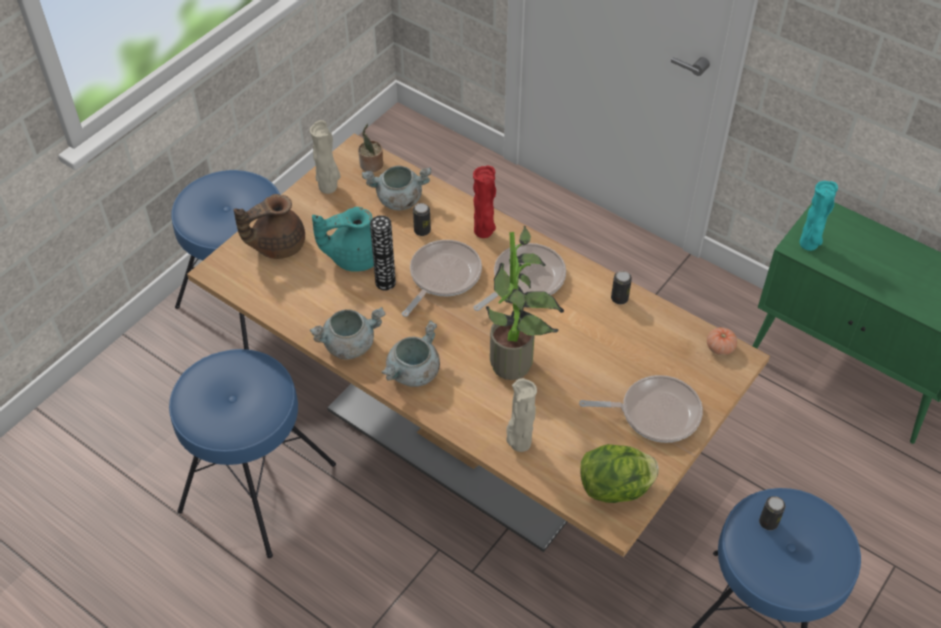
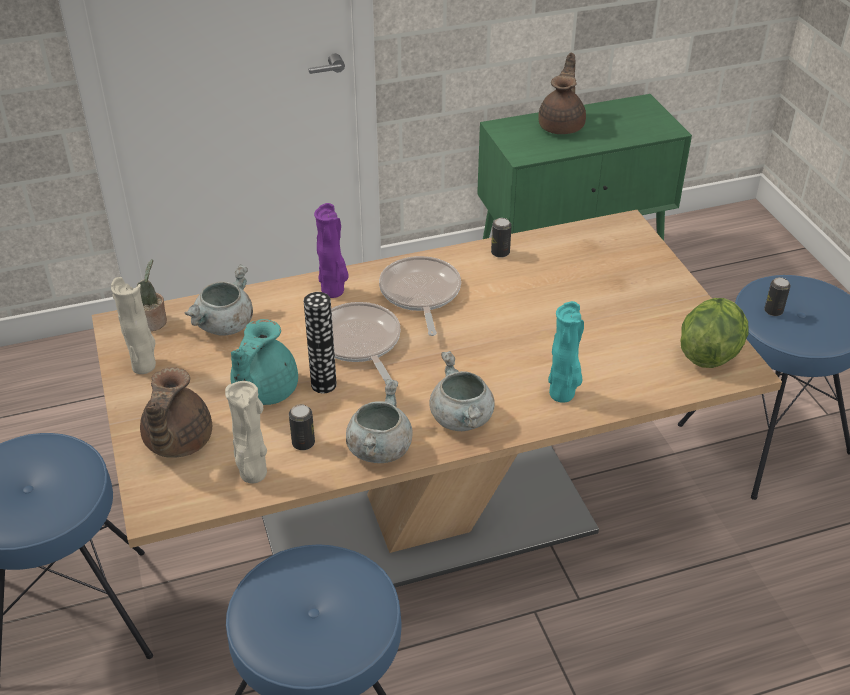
camera: 55 degrees left, 10 degrees down
can [413,203,431,236] -> can moved to [289,404,315,450]
red vase [473,165,496,238] -> purple vase [314,203,349,298]
potted plant [486,225,564,380] -> none
beige vase [506,378,537,452] -> beige vase moved to [225,381,267,483]
frying pan [579,375,703,443] -> none
tomato [707,327,737,355] -> none
turquoise vase [799,181,838,251] -> turquoise vase moved to [548,301,584,403]
none -> brown teapot [538,52,586,134]

